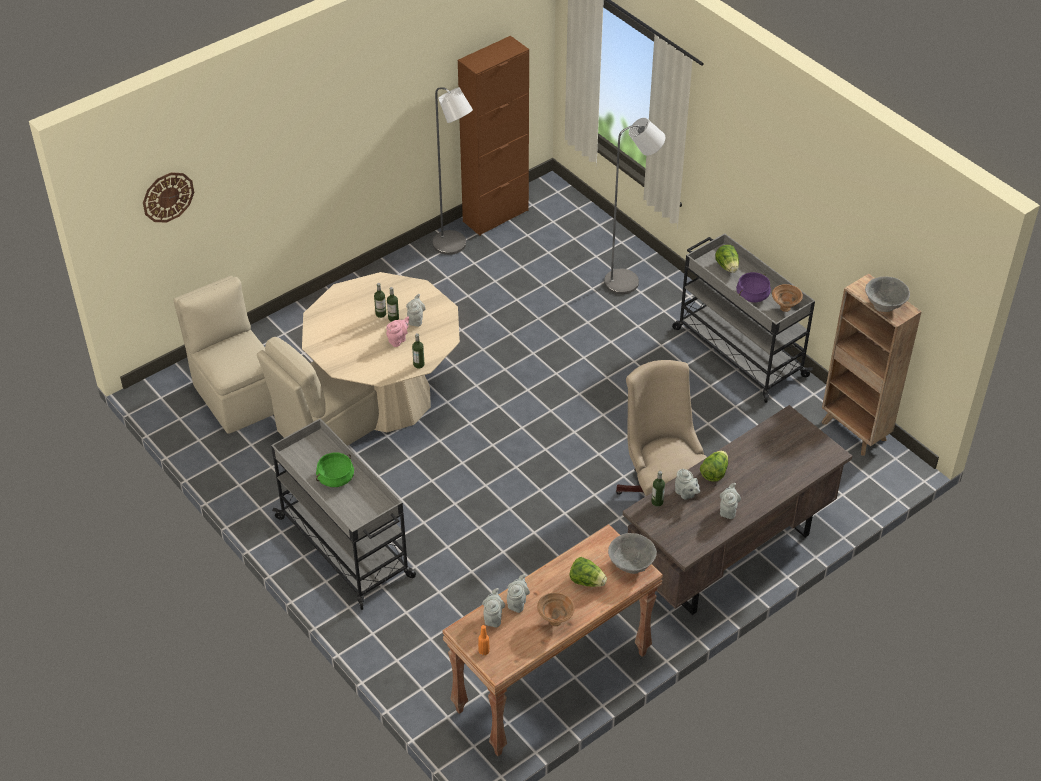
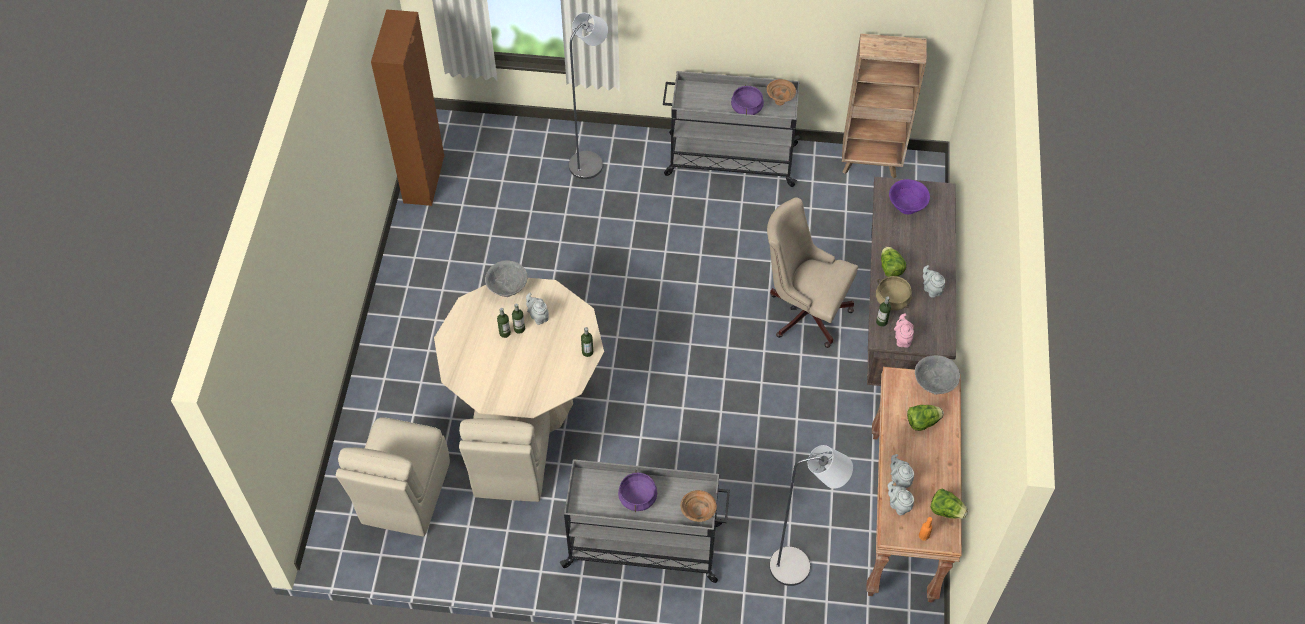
camera: 45 degrees left, 10 degrees up
wall clock [143,172,194,223] -> none
beige chair [173,276,274,434] -> beige chair turned 90 degrees counterclockwise [336,417,450,536]
green cooking pot [316,453,354,487] -> purple cooking pot [618,470,657,512]
pink teapot [386,316,409,347] -> pink teapot moved to [894,313,914,348]
grey floor lamp [432,87,473,255] -> grey floor lamp moved to [769,445,853,586]
brown bowl [537,592,575,626] -> brown bowl moved to [680,490,717,522]
grey teapot [675,468,700,500] -> beige cooking pot [876,276,912,311]
lettuce [715,245,739,273] -> lettuce moved to [930,489,968,519]
grey bowl [865,276,910,312] -> grey bowl moved to [485,260,527,297]
none -> purple bowl [889,179,930,214]

